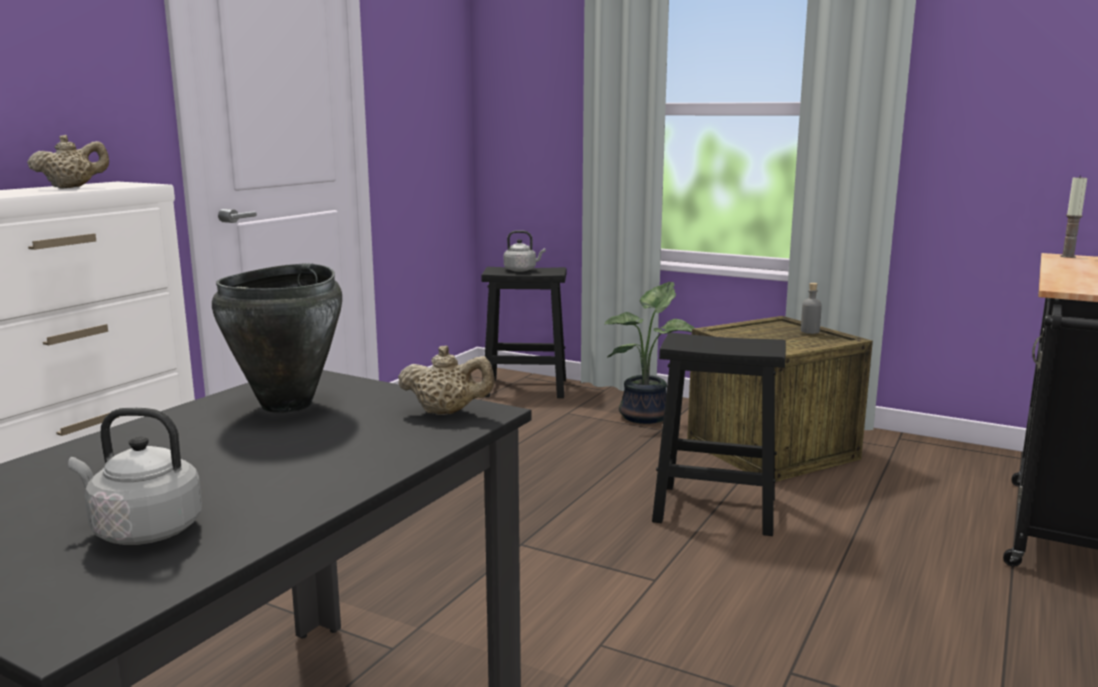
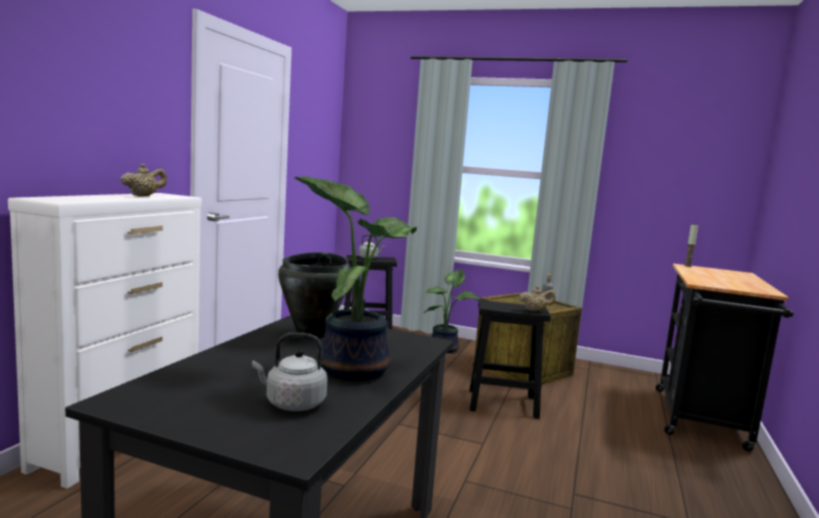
camera: 10 degrees left, 5 degrees down
beige teapot [398,346,495,415] -> beige teapot moved to [519,286,556,311]
none -> potted plant [294,176,417,381]

